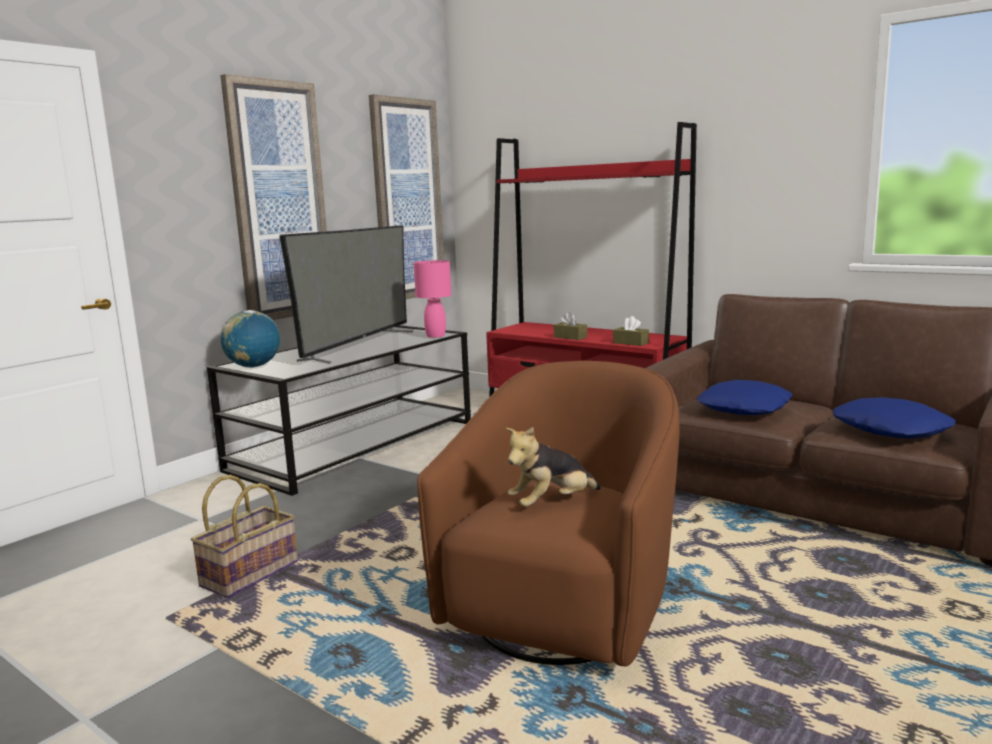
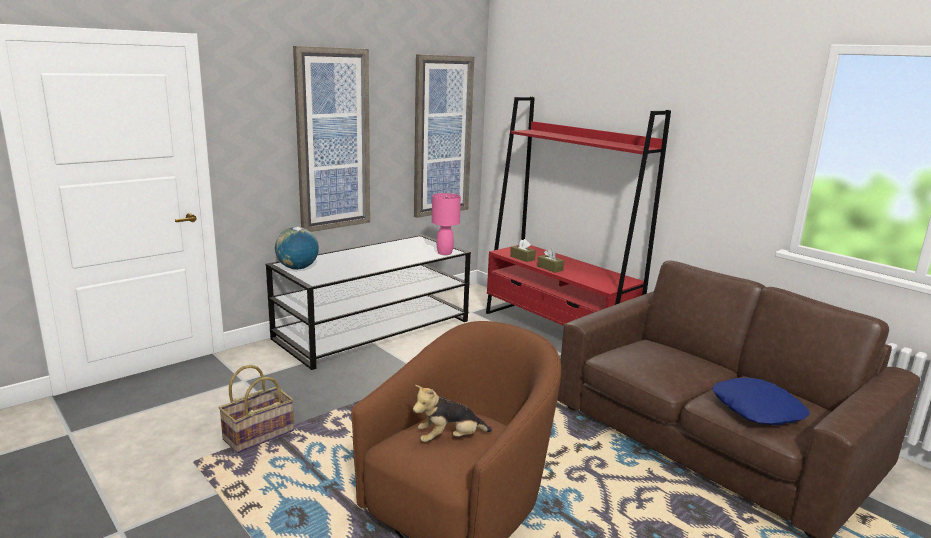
camera: 10 degrees right, 5 degrees up
television [279,225,413,364] -> none
brown tissue box [613,316,649,346] -> brown tissue box moved to [510,239,536,262]
blue pillow [697,380,793,415] -> none

